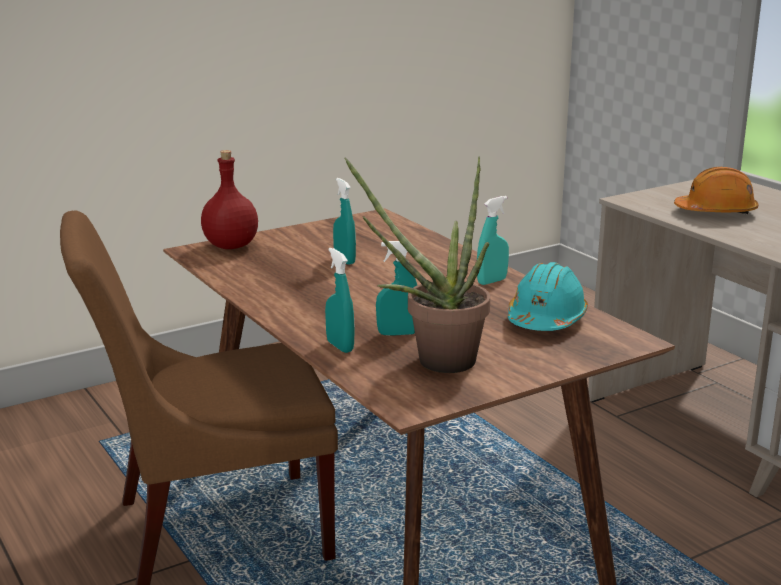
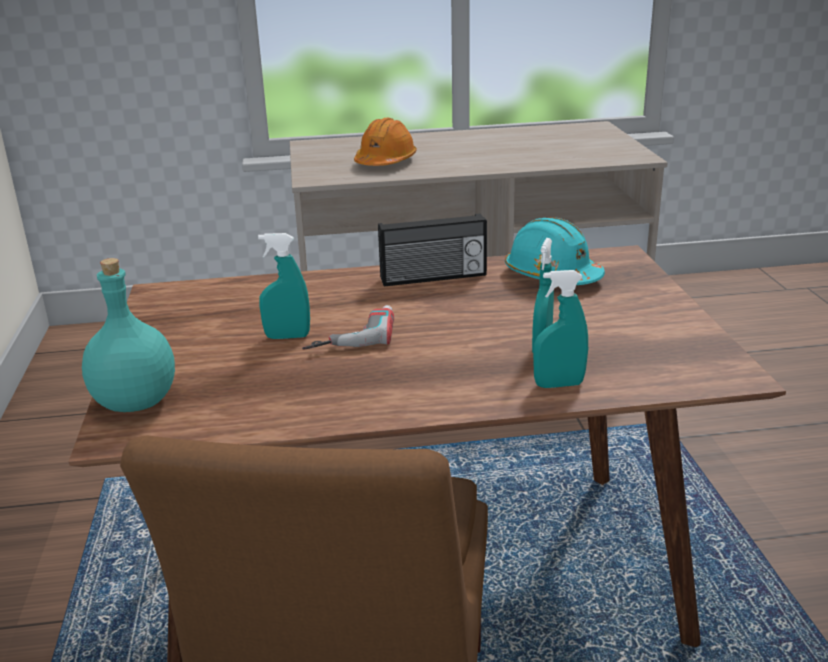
camera: 65 degrees left, 5 degrees up
red bottle [201,150,258,249] -> turquoise bottle [82,258,175,412]
potted plant [344,156,490,373] -> none
turquoise spray bottle [477,196,509,285] -> radio [378,213,487,287]
none -> power drill [302,305,394,350]

